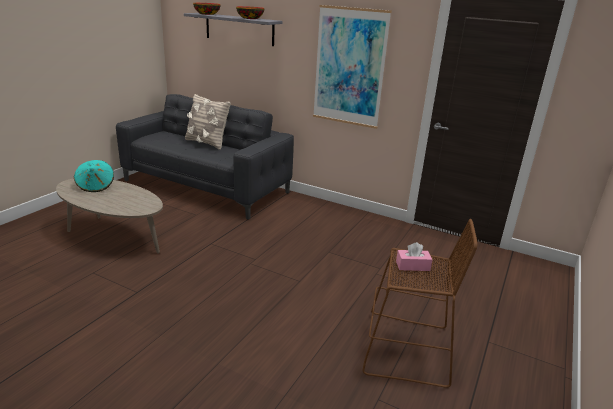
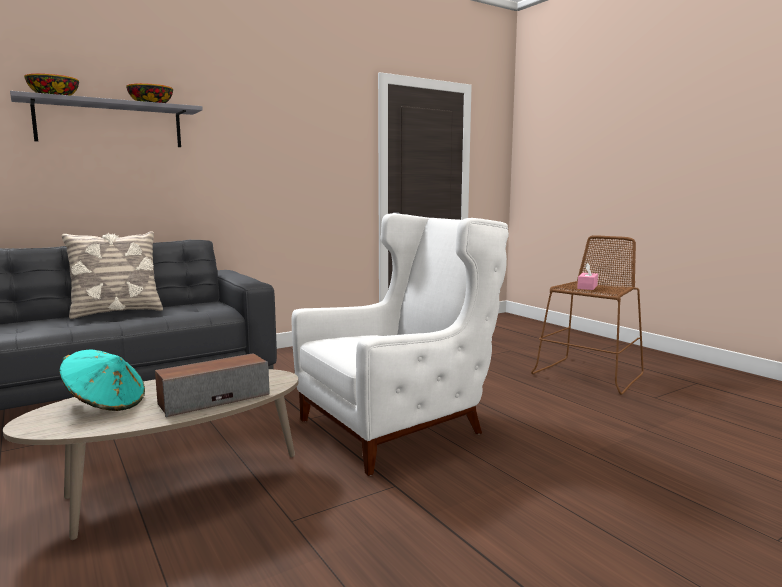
camera: 60 degrees left, 15 degrees down
picture [313,5,392,129] -> none
none -> speaker [155,353,270,417]
none -> white armchair [292,213,509,476]

